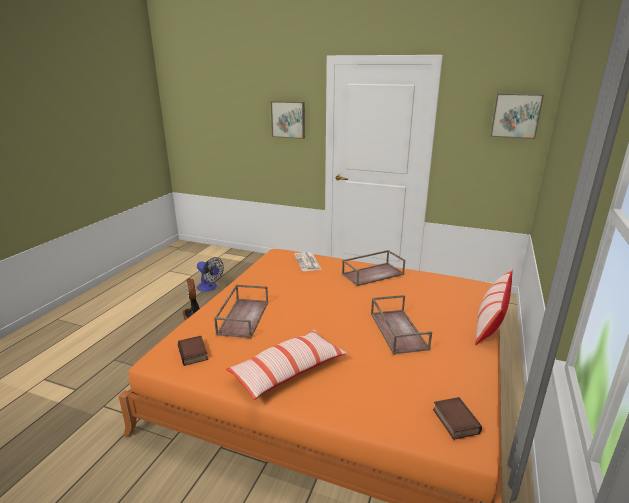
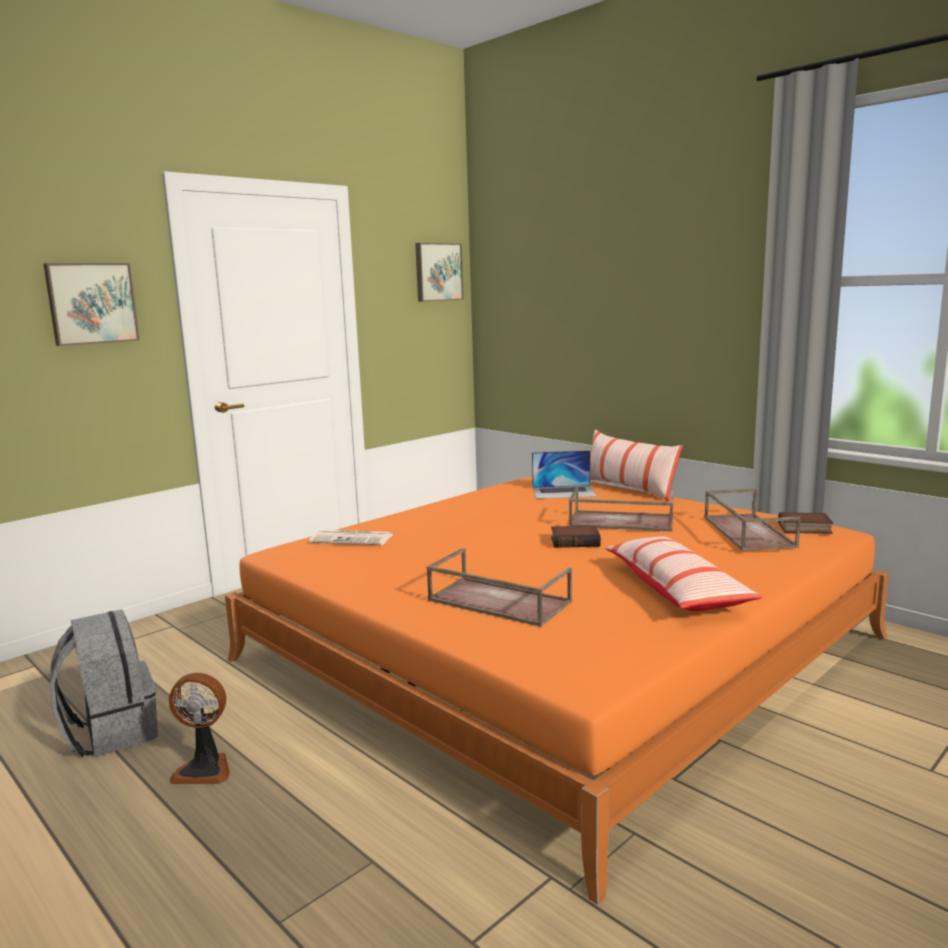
camera: 65 degrees left, 10 degrees down
book [178,336,208,366] -> book moved to [551,525,601,548]
fan [197,257,224,292] -> grey backpack [50,609,158,757]
brown tray [342,250,405,286] -> brown tray moved to [704,489,801,551]
none -> laptop [532,450,597,499]

